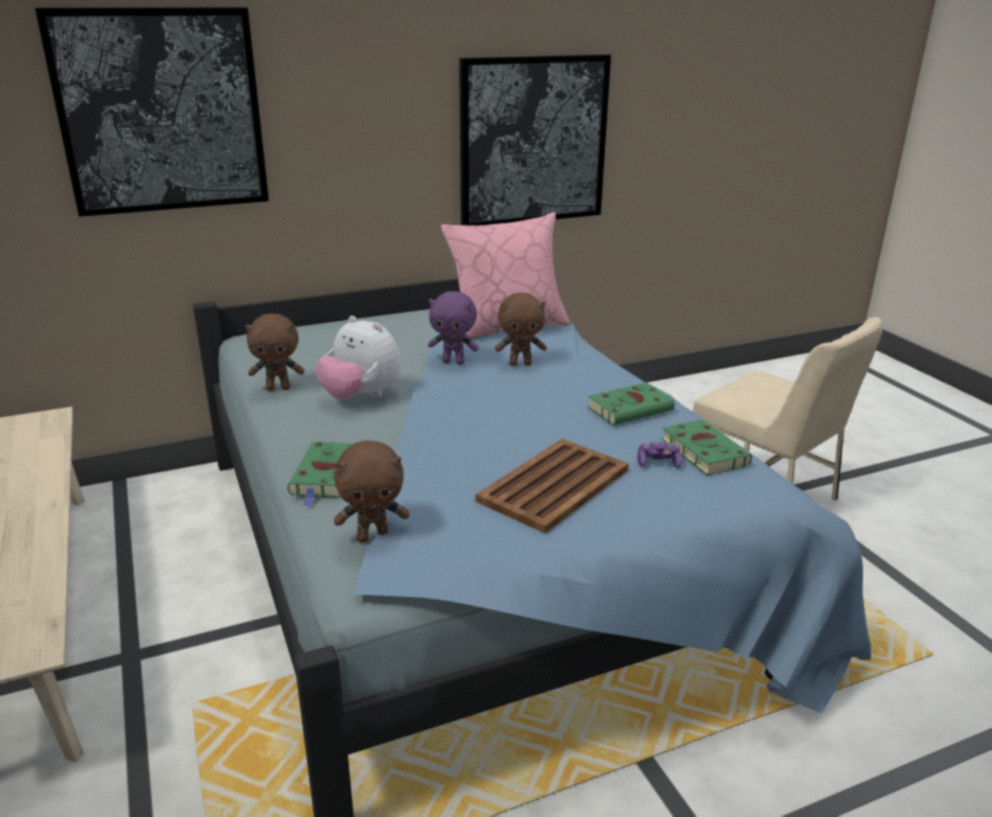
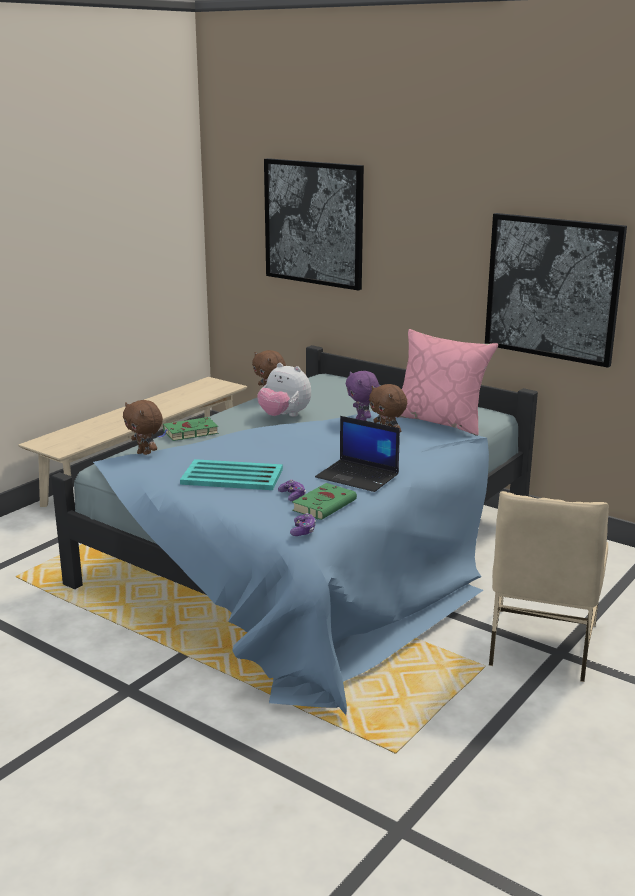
camera: 60 degrees right, 5 degrees down
plush toy [316,316,401,400] -> plush toy turned 60 degrees counterclockwise [257,363,311,417]
brown tray [475,439,629,533] -> turquoise tray [180,459,283,490]
green book [587,383,675,425] -> laptop [315,416,400,492]
none -> game controller [290,513,316,536]

